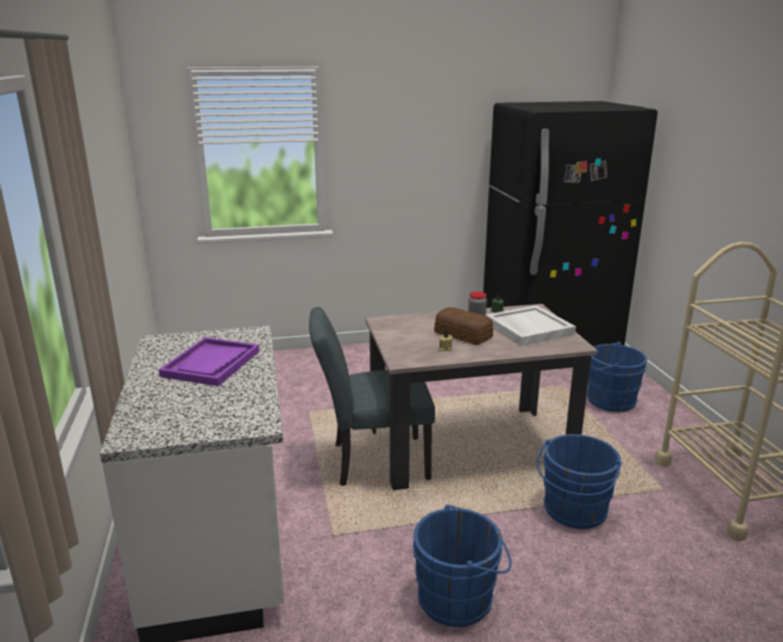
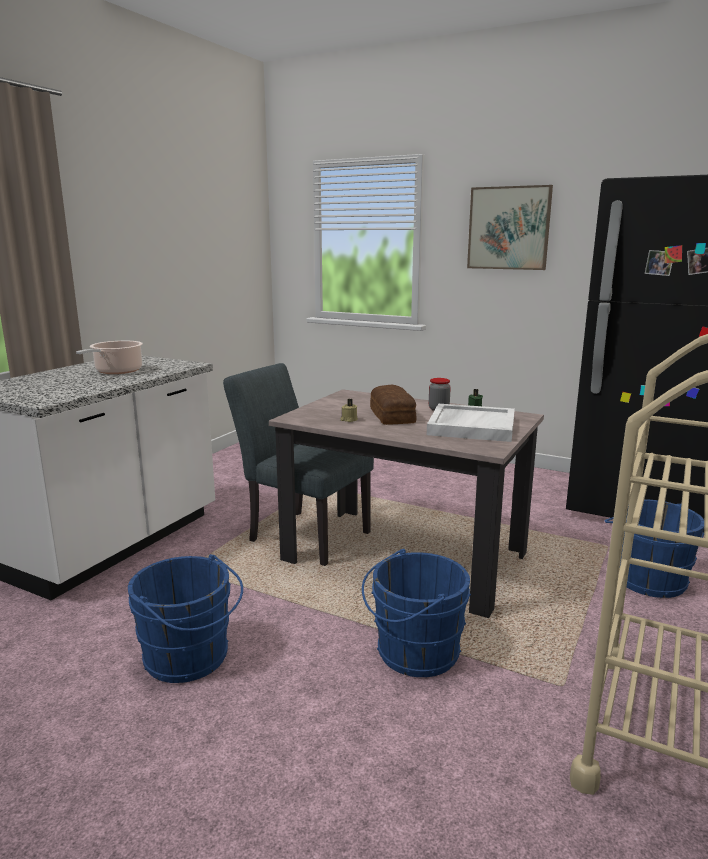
camera: 40 degrees right, 5 degrees down
purple tray [158,337,260,386] -> cooking pot [76,341,143,374]
none -> picture [467,185,553,270]

